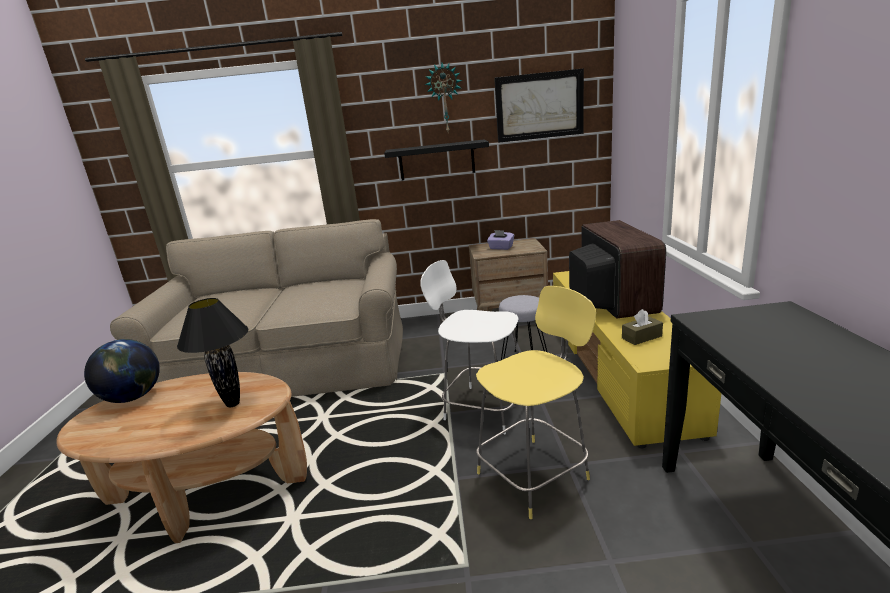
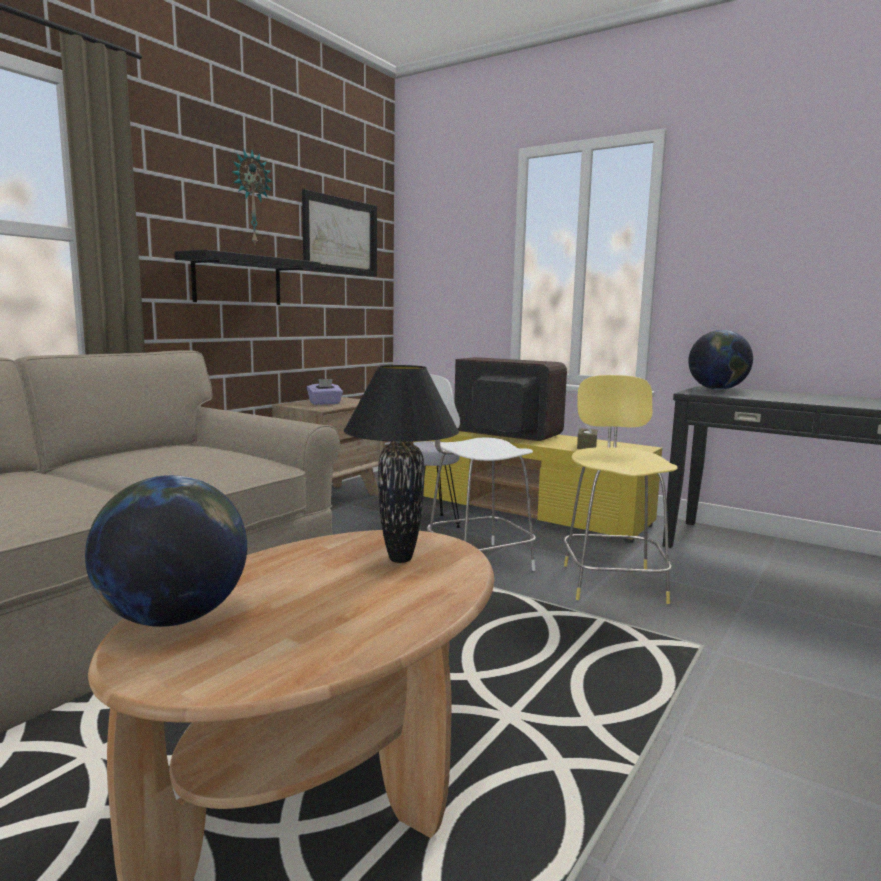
camera: 55 degrees left, 10 degrees down
none -> globe [688,330,753,390]

